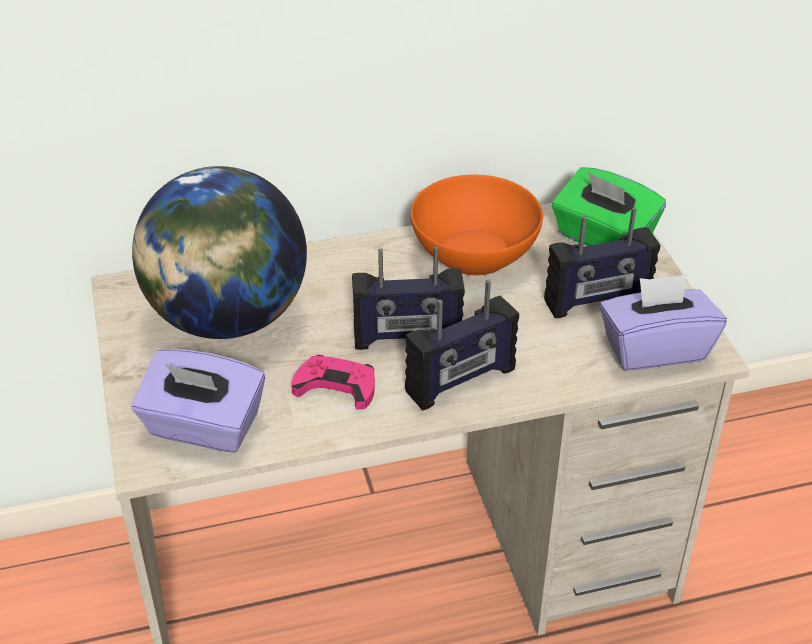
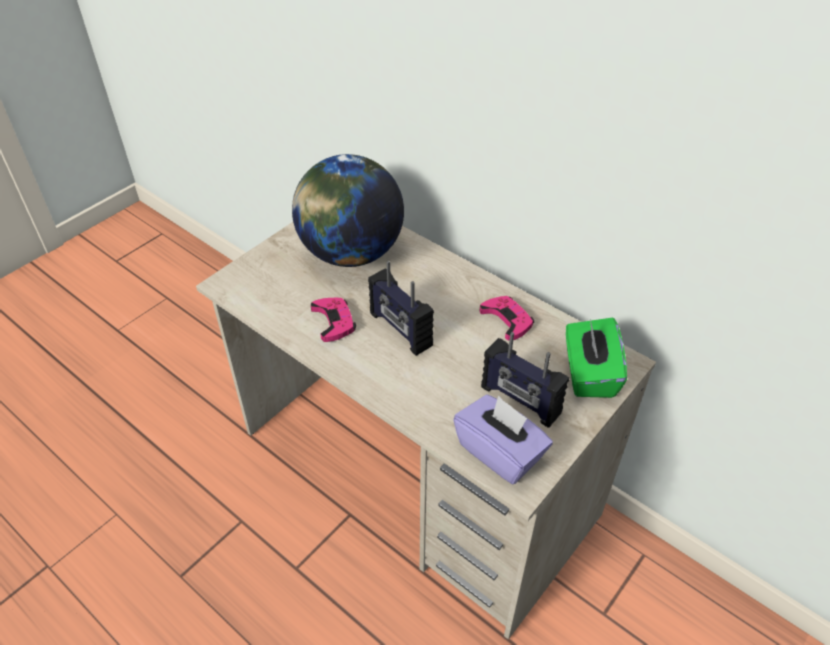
camera: 55 degrees right, 5 degrees up
purple tissue box [131,349,265,453] -> none
radio [405,280,519,411] -> none
orange bowl [410,174,543,275] -> pink game controller [480,296,534,340]

